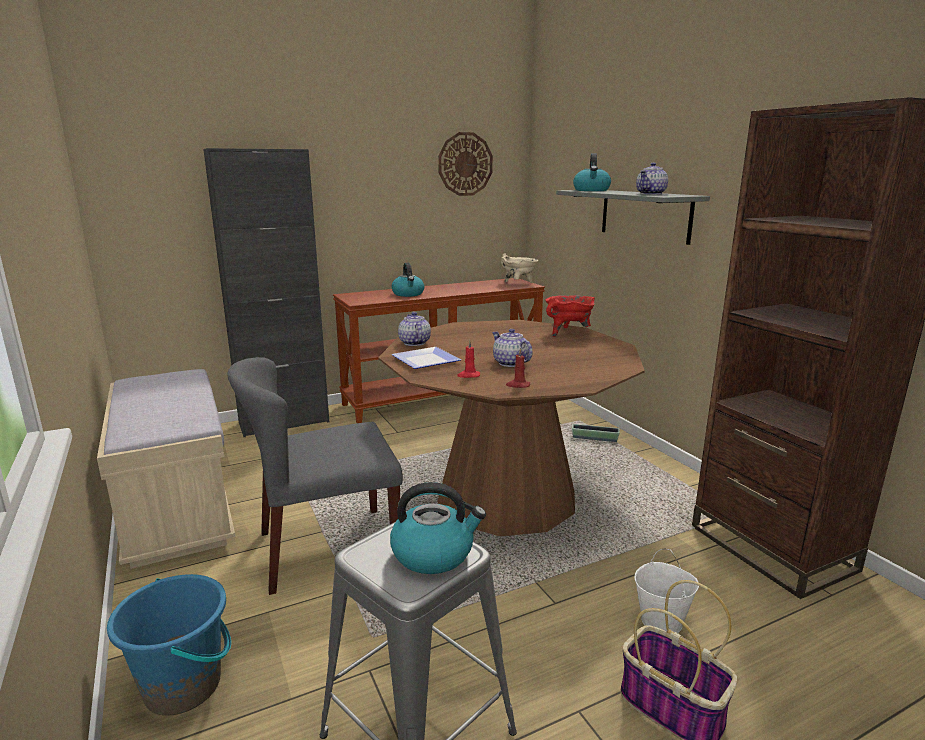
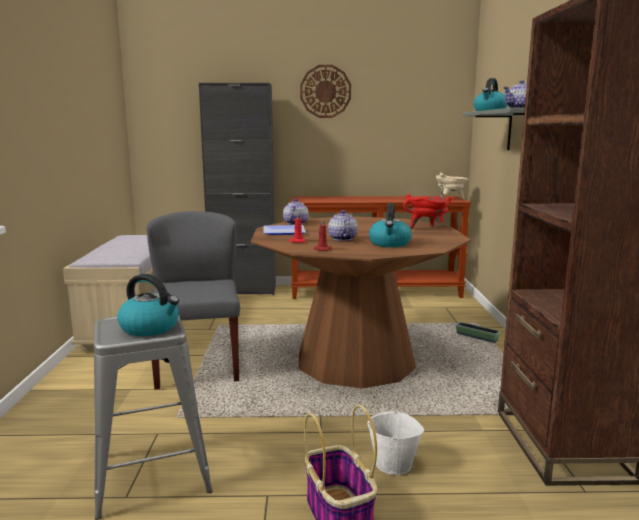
camera: 25 degrees right, 5 degrees down
blue bucket [107,574,231,716] -> none
grey chair [227,357,403,595] -> grey chair turned 75 degrees clockwise [146,211,240,390]
kettle [392,263,424,297] -> kettle moved to [369,203,412,247]
wall clock [438,132,493,196] -> wall clock moved to [300,65,351,118]

